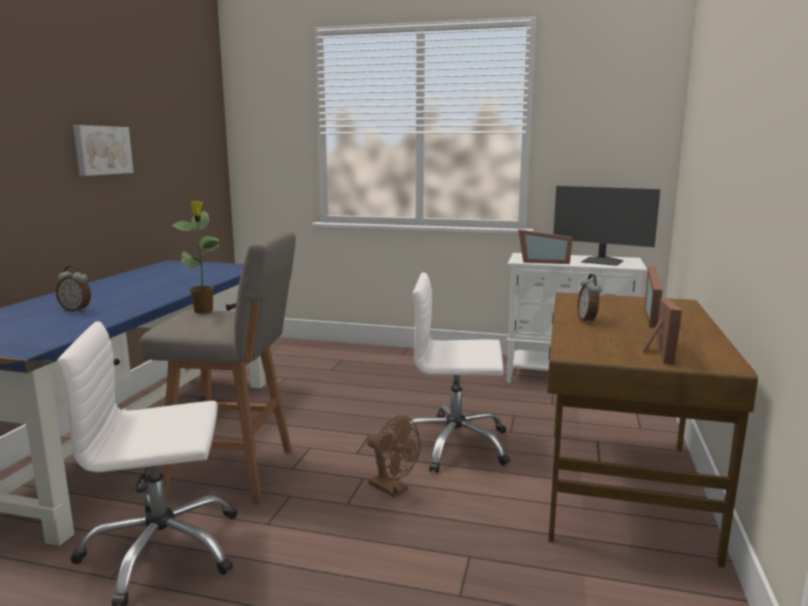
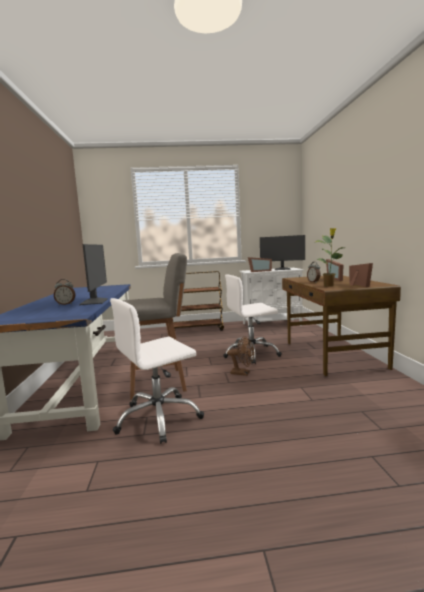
camera: 20 degrees left, 5 degrees down
picture [73,125,134,176] -> none
potted plant [171,201,220,313] -> potted plant moved to [316,228,344,287]
none -> monitor [79,244,108,305]
none -> brown cart [172,271,224,331]

